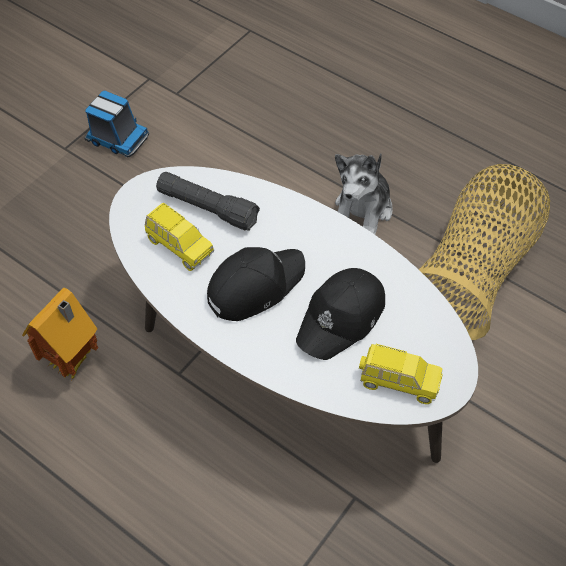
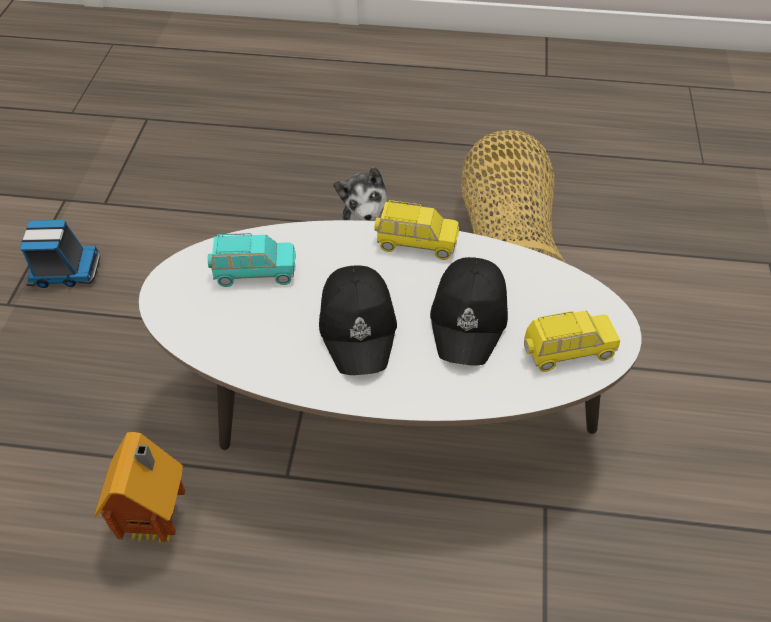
camera: 30 degrees left, 5 degrees down
yellow toy car [145,203,214,271] -> yellow toy car moved to [374,200,459,260]
black flashlight [156,172,260,231] -> turquoise toy car [208,233,296,287]
black cap [207,247,305,321] -> black cap turned 150 degrees clockwise [319,265,397,375]

